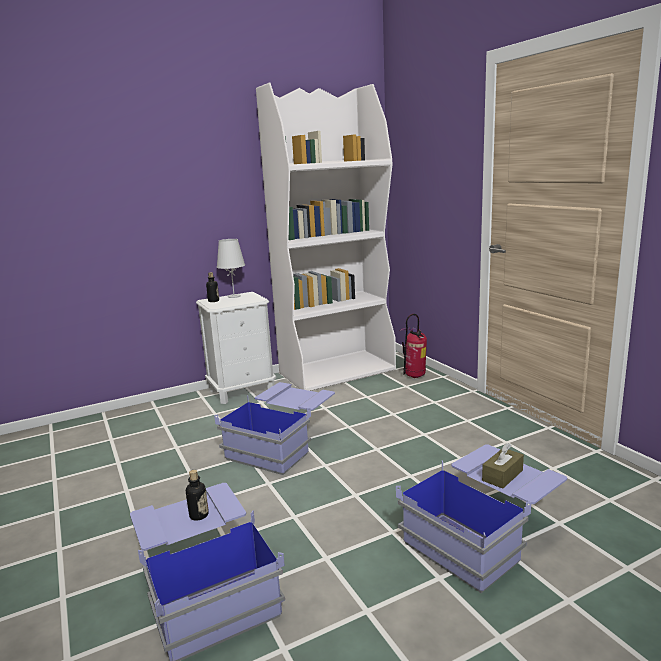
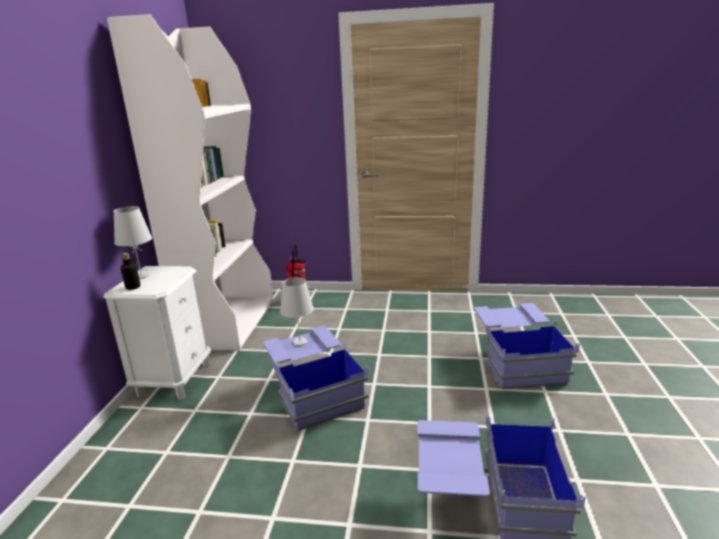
camera: 55 degrees left, 5 degrees up
bottle [186,470,209,521] -> none
brown tissue box [482,443,524,489] -> none
none -> white table lamp [280,277,314,346]

